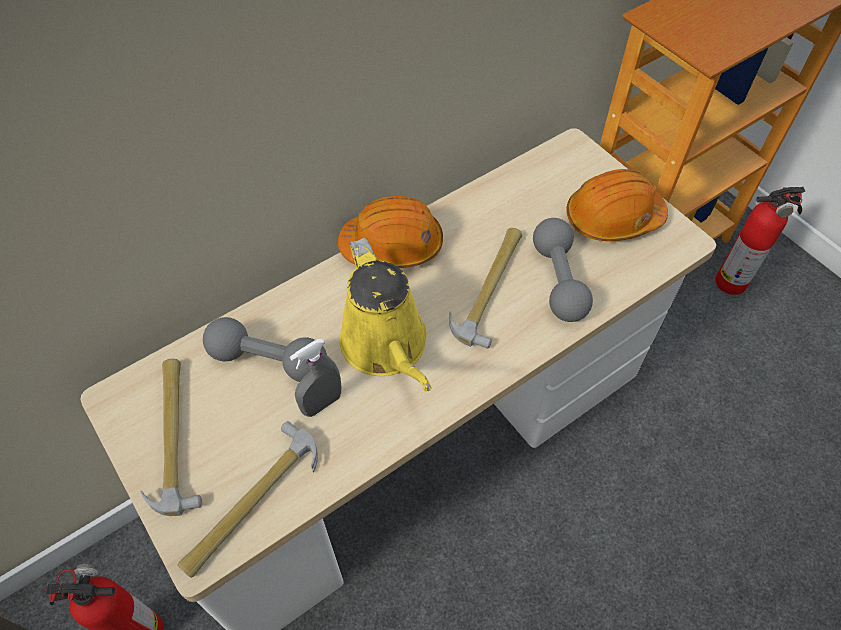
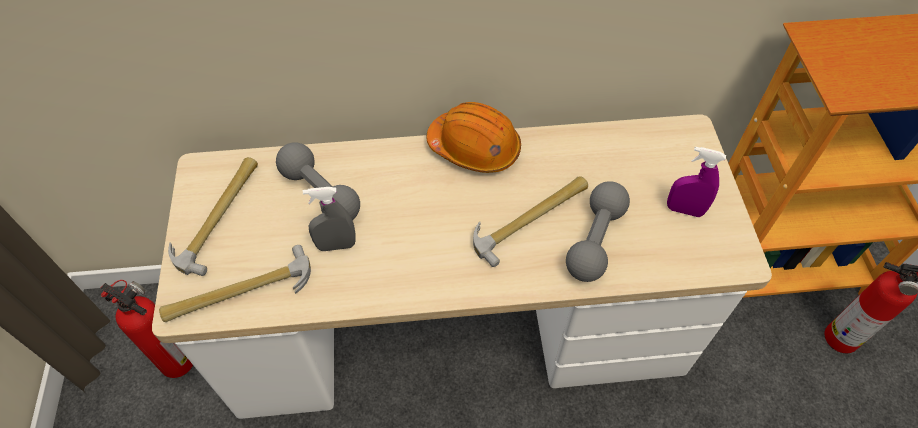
camera: 30 degrees right, 0 degrees up
yellow watering can [339,238,432,392] -> none
orange hard hat [566,169,668,241] -> purple spray bottle [667,147,726,217]

